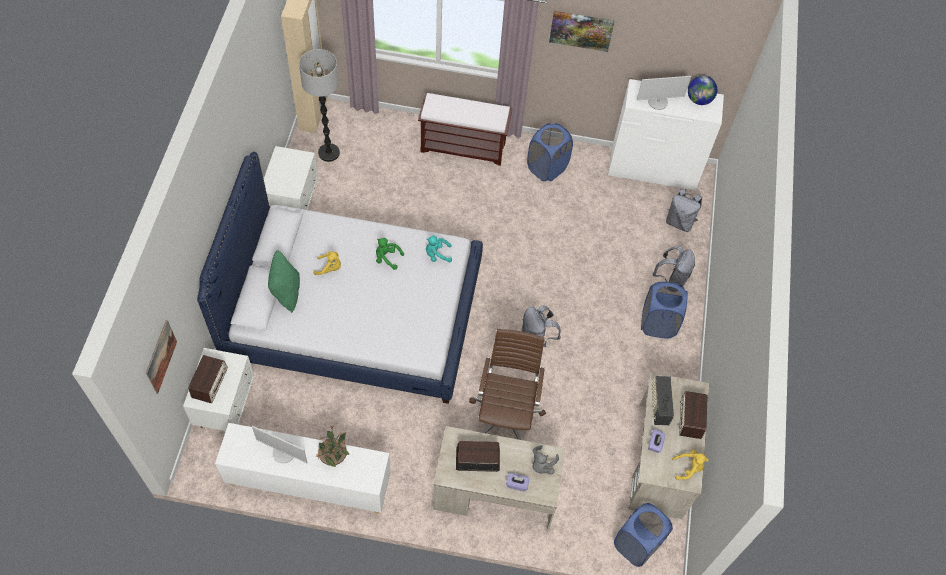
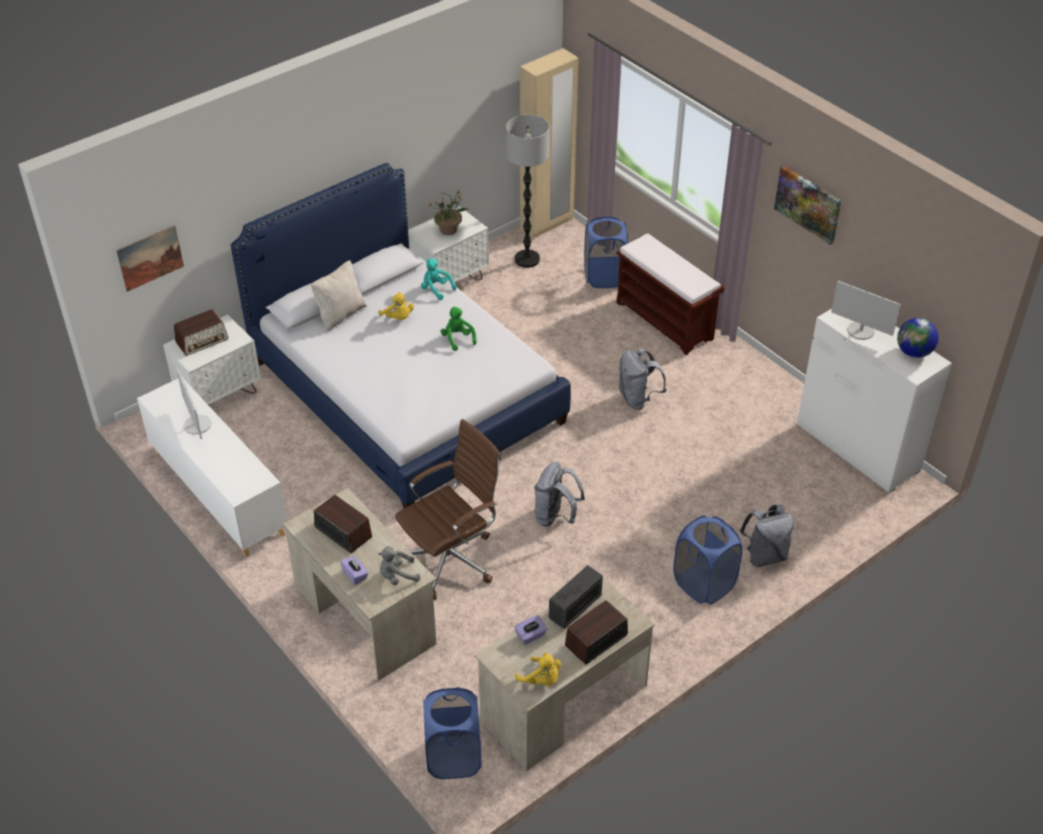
camera: 45 degrees right, 15 degrees down
green pillow [268,250,300,313] -> beige pillow [311,260,367,331]
potted plant [316,425,349,467] -> potted plant moved to [429,190,469,235]
turquoise plush toy [426,235,452,263] -> turquoise plush toy moved to [421,259,456,300]
blue laundry basket [527,123,573,181] -> blue laundry basket moved to [584,217,628,288]
grey backpack [666,189,703,232] -> grey backpack moved to [619,348,666,410]

